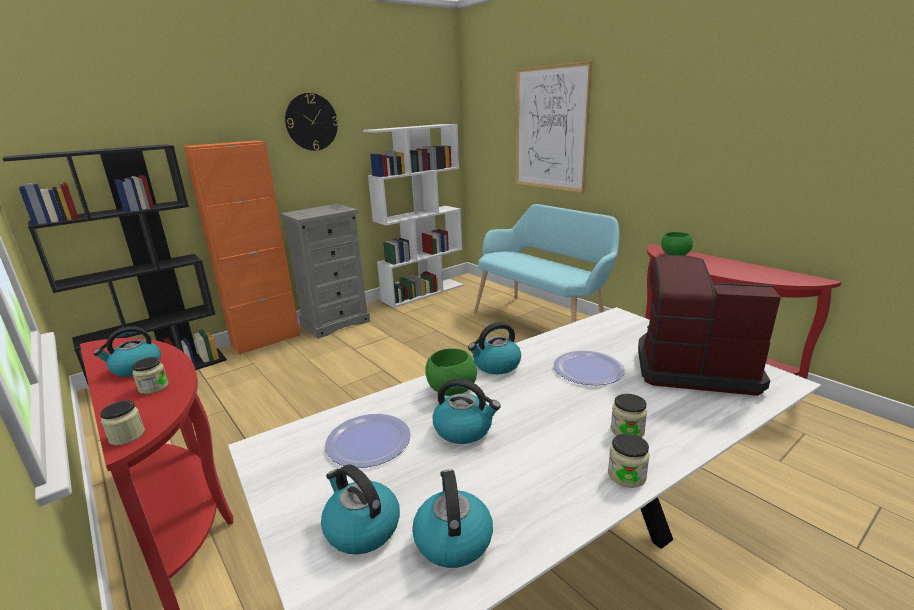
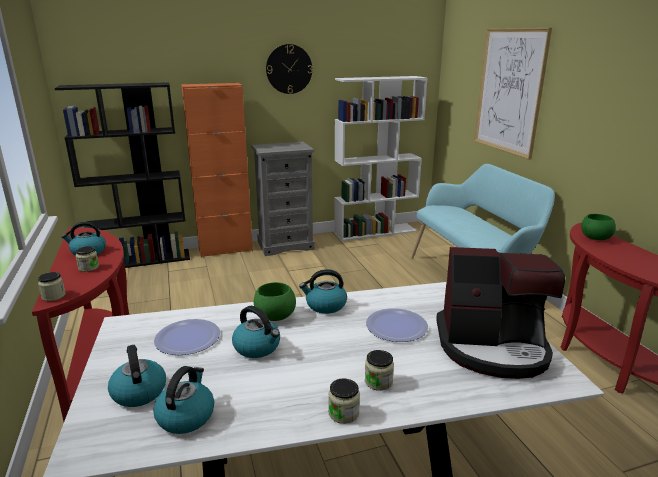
camera: 20 degrees right, 0 degrees up
coffee machine [638,255,781,396] -> coffee machine turned 150 degrees clockwise [436,247,565,379]

